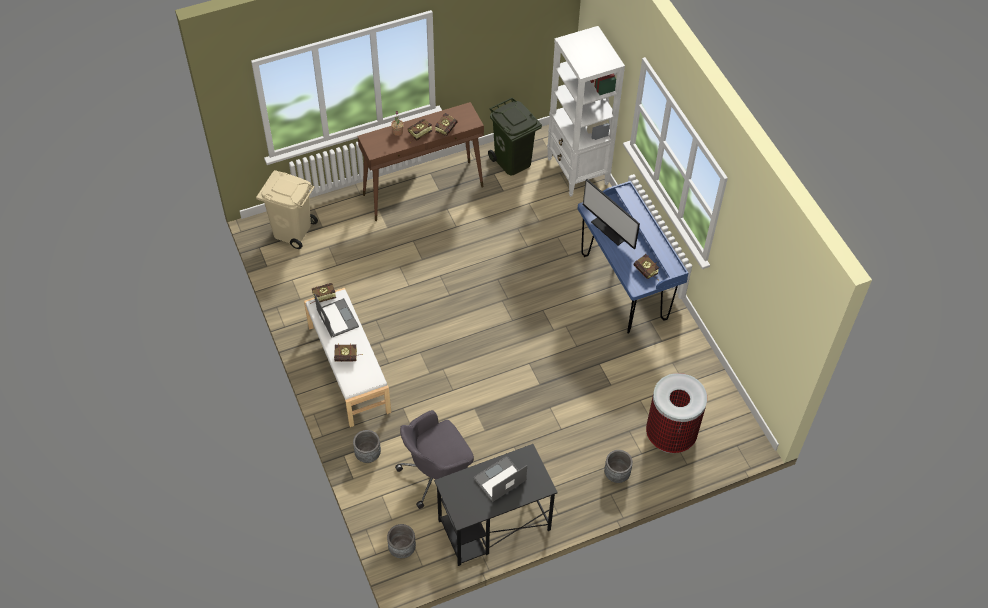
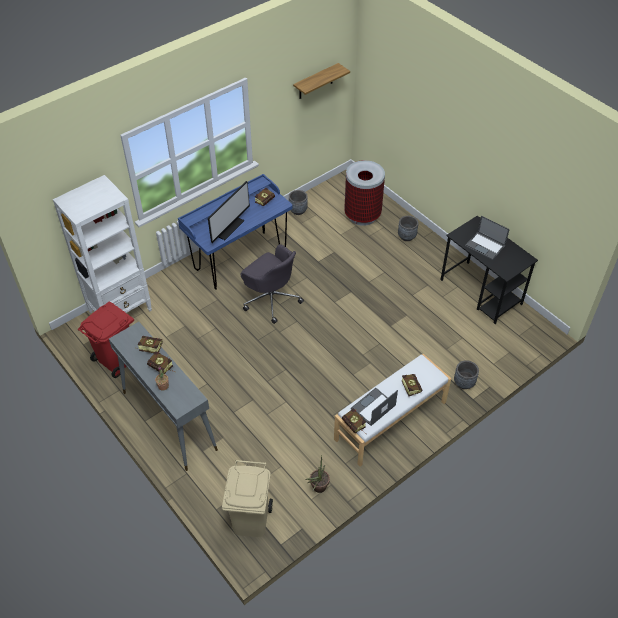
camera: 105 degrees left, 5 degrees down
brown console table [358,102,484,221] -> grey console table [109,322,218,471]
grey planter [387,524,416,558] -> grey planter moved to [289,190,308,215]
grey office chair [395,410,474,509] -> grey office chair moved to [240,244,304,324]
green trash can [488,97,542,175] -> red trash can [78,301,134,378]
none -> shelf [293,63,350,99]
none -> potted plant [305,455,330,493]

